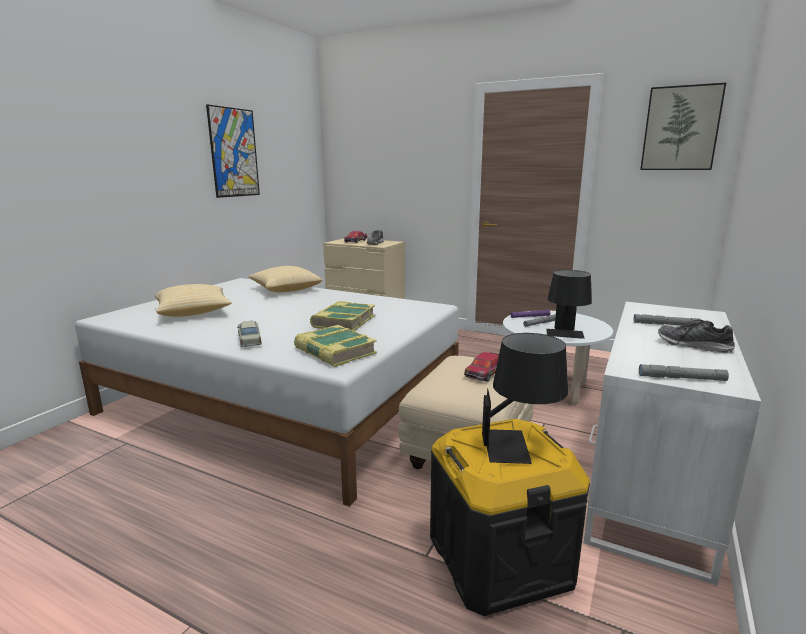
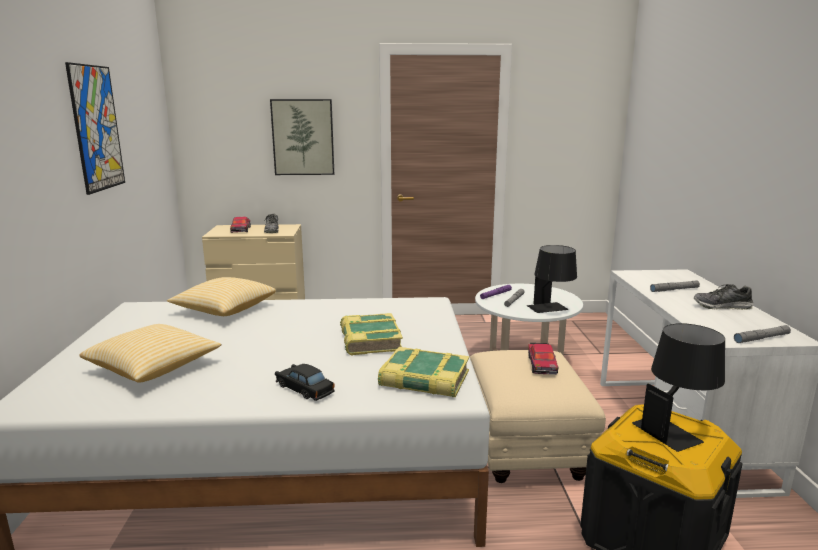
camera: 30 degrees left, 0 degrees up
beige toy car [237,321,262,347] -> black toy car [275,364,335,401]
picture [640,83,726,170] -> picture moved to [270,99,334,175]

